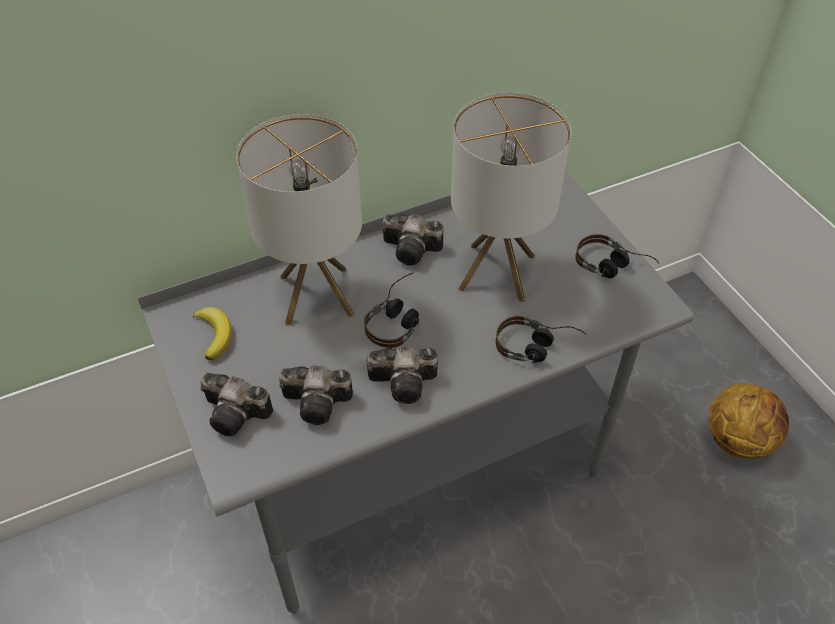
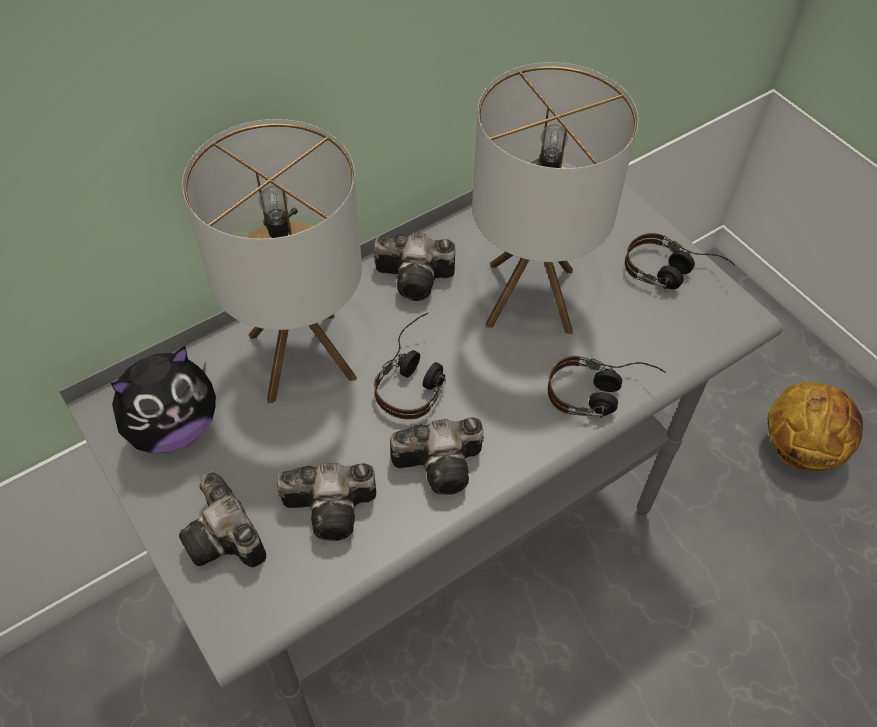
camera: 10 degrees left, 5 degrees up
banana [193,307,232,360] -> plush toy [111,346,216,453]
camera [200,373,273,436] -> camera turned 45 degrees clockwise [179,470,266,568]

